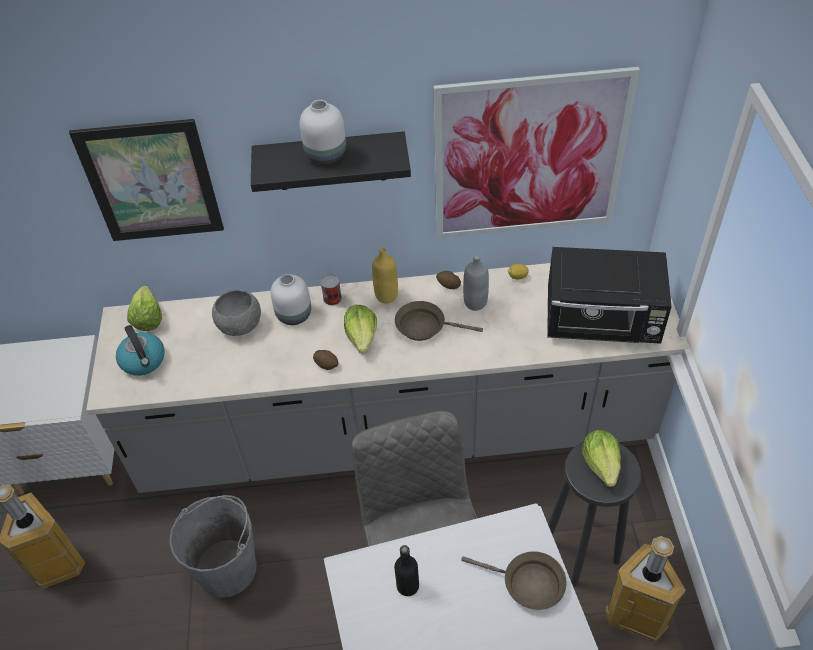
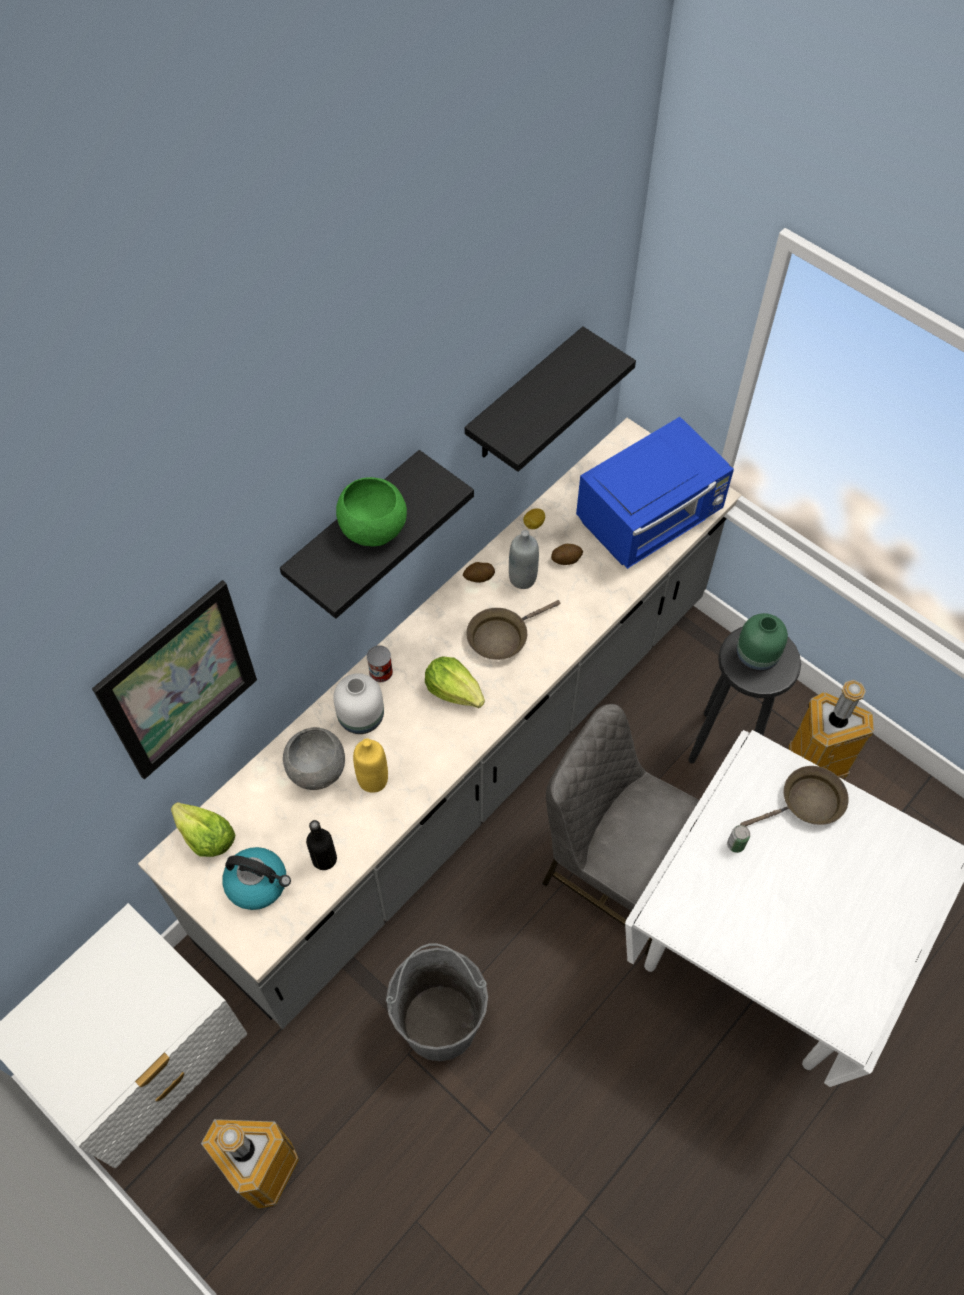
camera: 45 degrees left, 10 degrees up
white vase [300,100,346,165] -> green bowl [336,477,407,546]
potato [313,350,338,370] -> potato moved to [551,544,583,565]
yellow bottle [372,248,398,304] -> yellow bottle moved to [353,738,388,793]
black bottle [394,545,419,596] -> black bottle moved to [306,820,337,870]
picture [433,67,640,238] -> black shelf [465,327,636,472]
black microwave [547,247,672,343] -> blue microwave [576,417,734,569]
lettuce [582,430,621,487] -> green vase [736,613,788,671]
none -> can [727,825,750,853]

